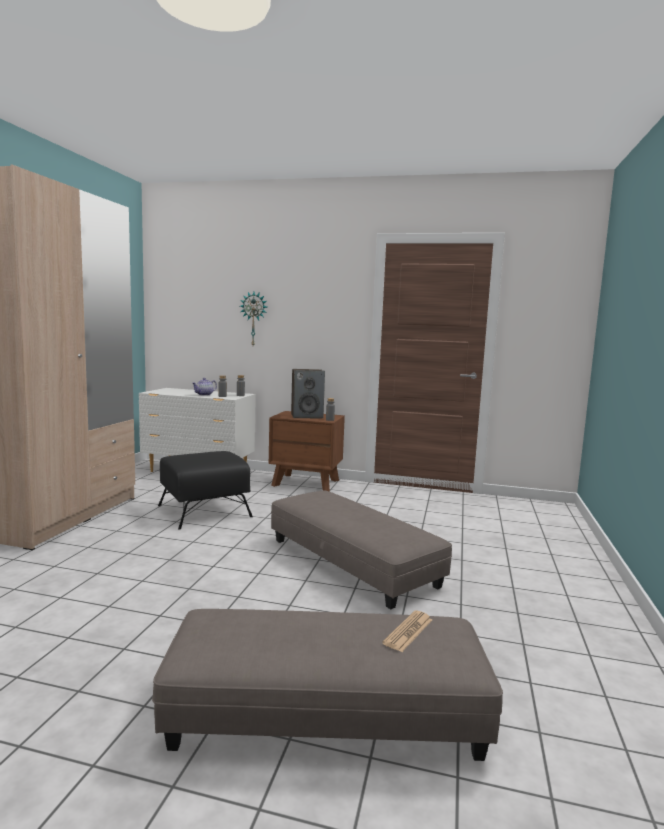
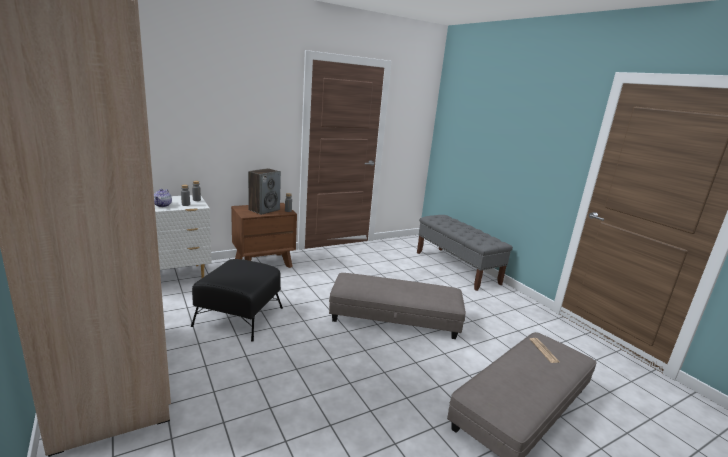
camera: 45 degrees left, 10 degrees up
wall clock [240,292,267,346] -> none
none -> grey bench [417,215,513,291]

